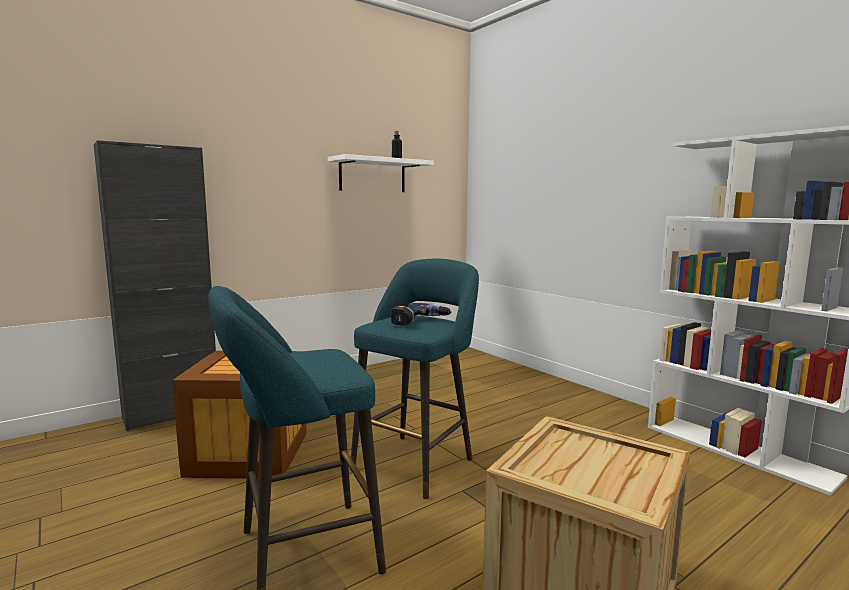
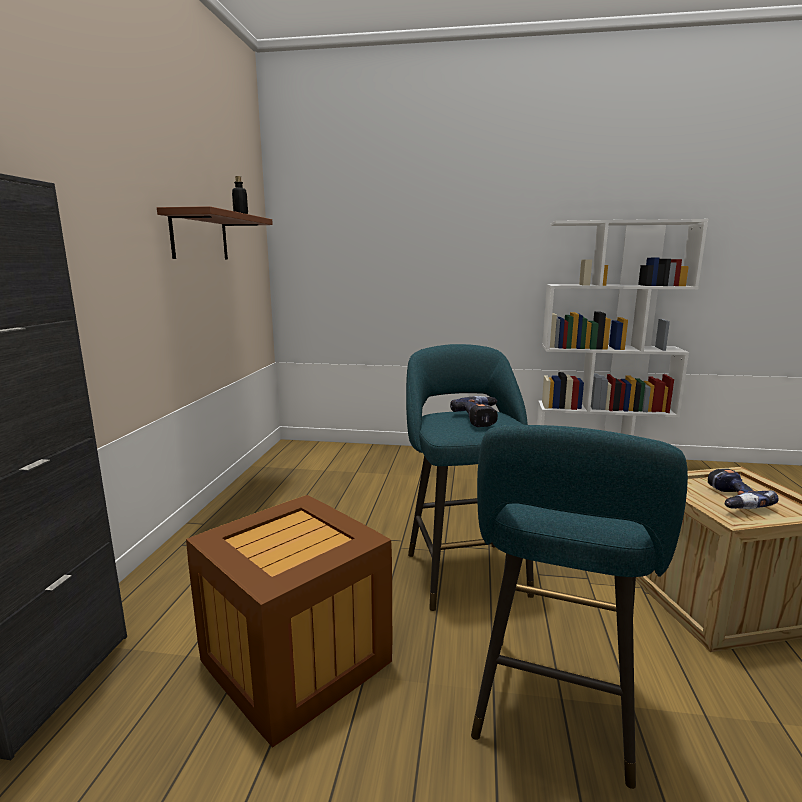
camera: 45 degrees left, 5 degrees up
white shelf [328,154,433,192] -> brown shelf [157,206,273,260]
none -> power drill [708,469,779,509]

